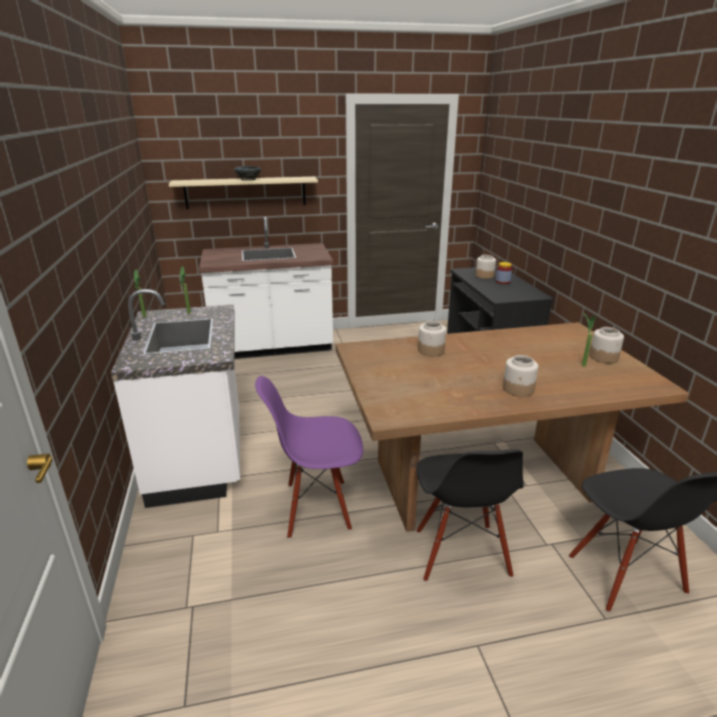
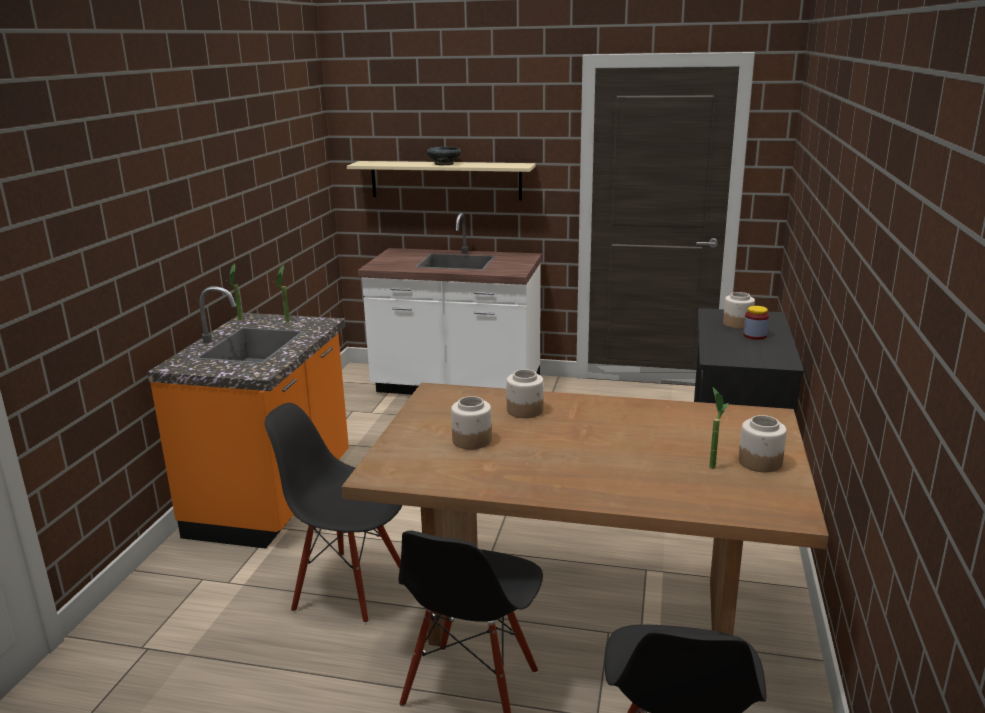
camera: 25 degrees right, 5 degrees down
white counter [111,289,240,508] -> orange counter [147,286,349,549]
purple chair [255,376,363,539] -> black chair [265,403,403,624]
jar [503,355,538,397] -> jar moved to [451,396,492,449]

